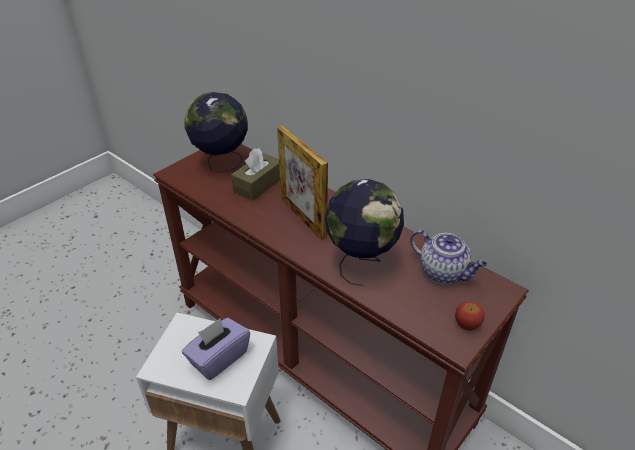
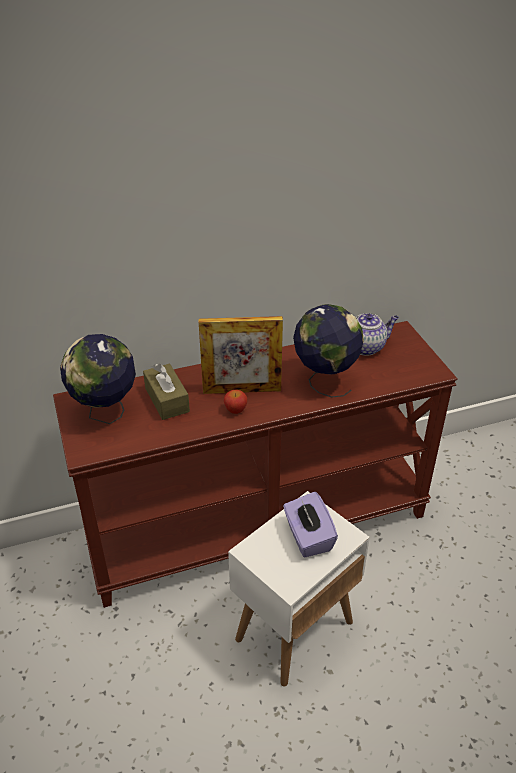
camera: 60 degrees left, 0 degrees up
apple [455,301,485,331] -> apple moved to [224,390,247,414]

